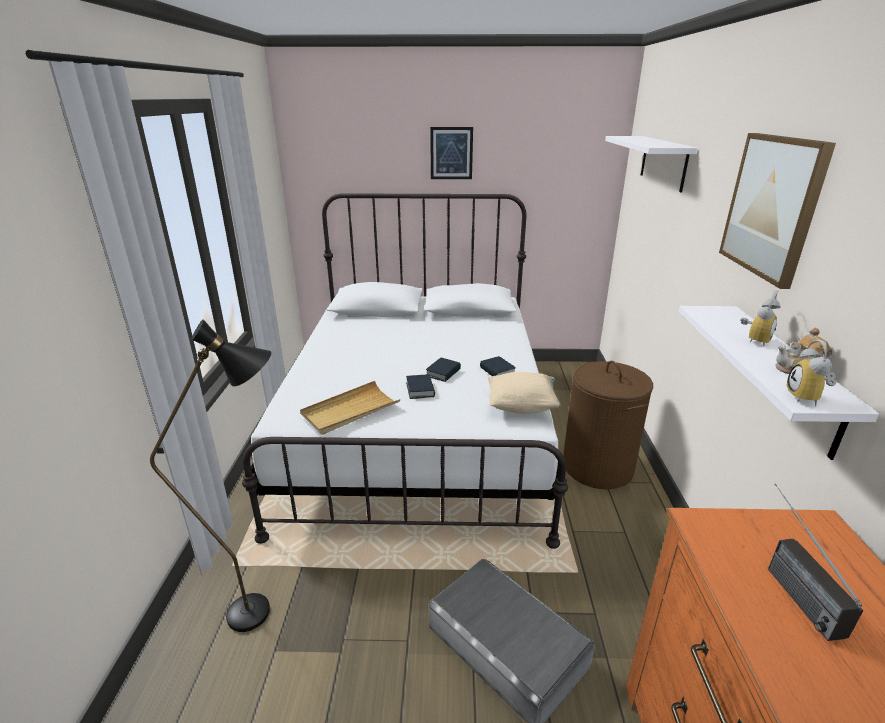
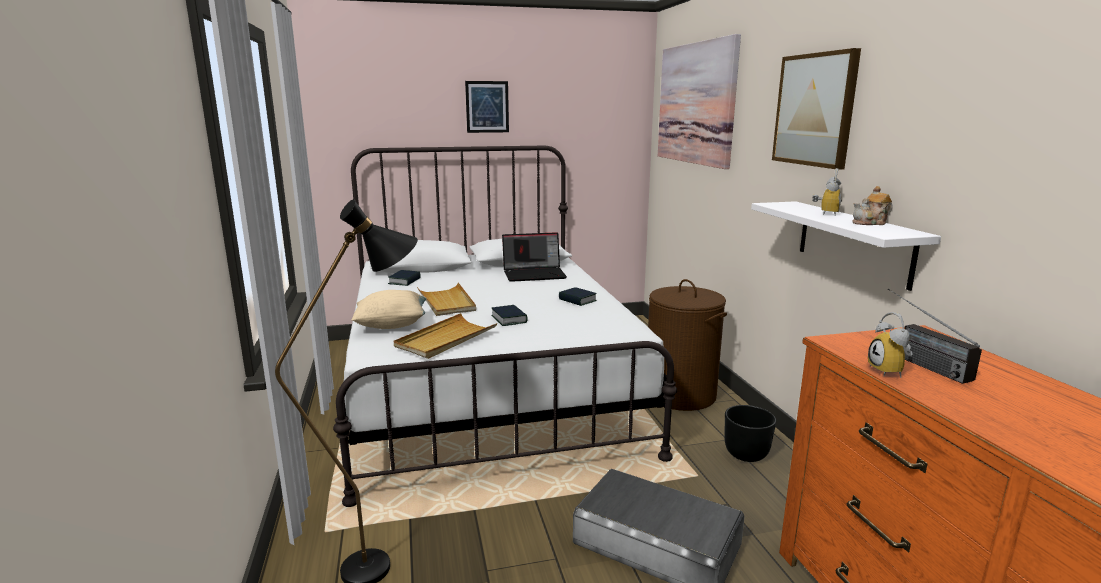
camera: 15 degrees left, 10 degrees down
book [426,358,461,382] -> book moved to [388,270,421,286]
beige pillow [488,372,561,413] -> beige pillow moved to [351,290,427,329]
white shelf [605,136,698,193] -> picture [658,34,741,169]
alarm clock [787,340,836,406] -> alarm clock moved to [868,312,913,378]
none -> beige tray [417,283,476,316]
none -> laptop [502,232,567,282]
none -> black planter [725,405,776,462]

